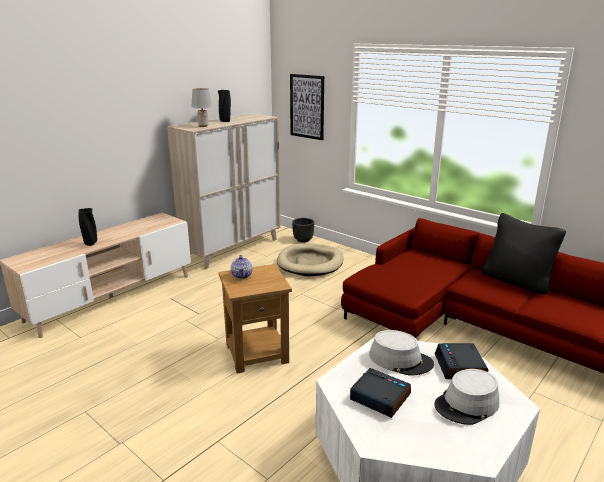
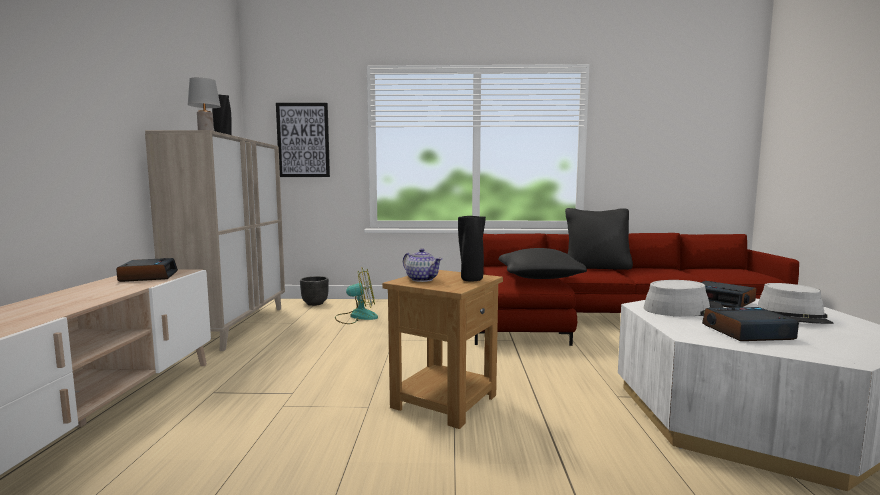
camera: 40 degrees left, 15 degrees down
black vase [78,208,97,246] -> black vase moved to [458,216,486,282]
beige dog bed [277,243,343,276] -> fan [335,268,378,324]
none -> alarm clock [116,258,178,282]
none -> black pillow [498,248,587,279]

